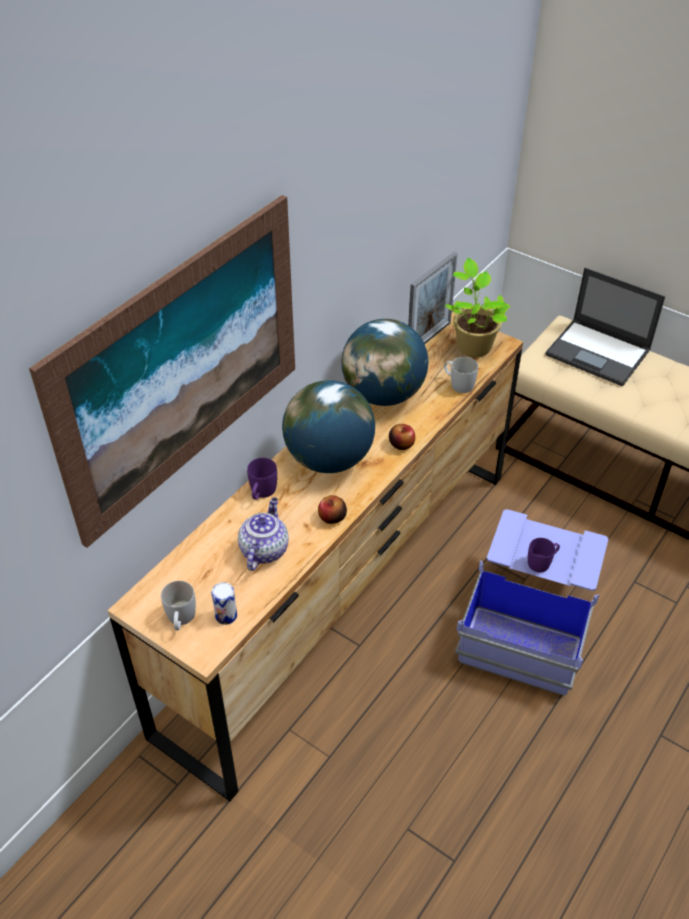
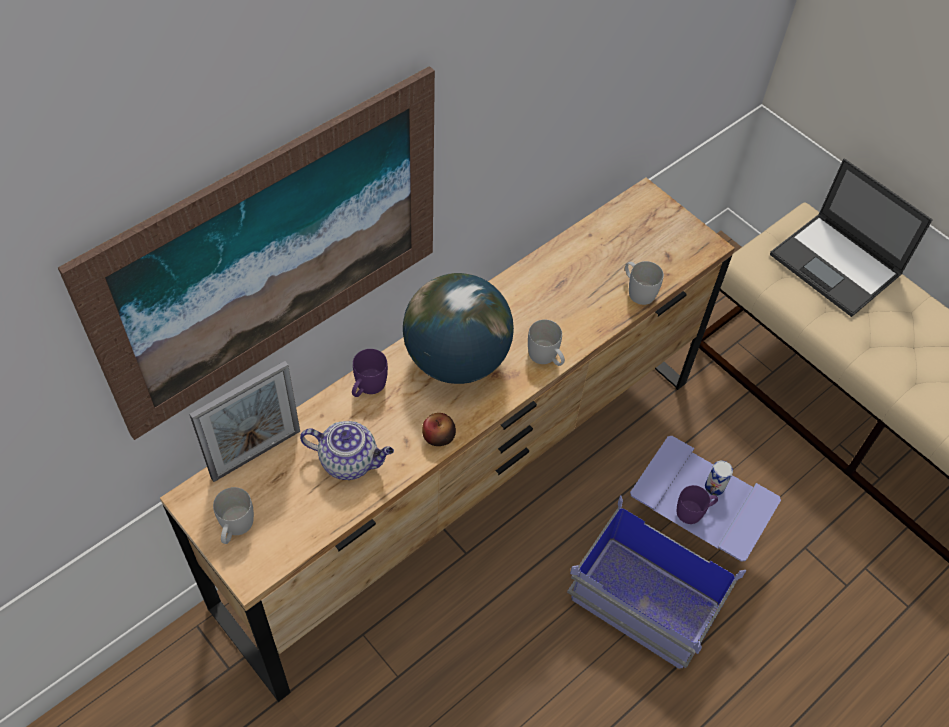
camera: 10 degrees right, 10 degrees up
can [211,582,237,625] -> can moved to [705,461,733,496]
teapot [238,497,289,571] -> teapot turned 75 degrees clockwise [300,421,394,480]
globe [342,319,428,406] -> none
apple [389,424,415,450] -> white mug [528,320,565,366]
picture frame [408,251,458,344] -> picture frame moved to [189,361,300,482]
potted plant [445,258,511,357] -> none

